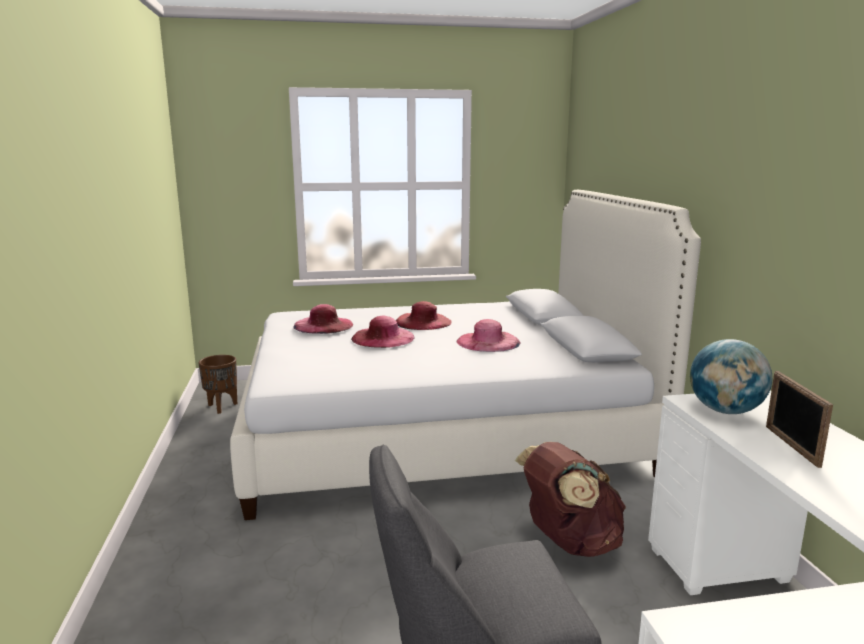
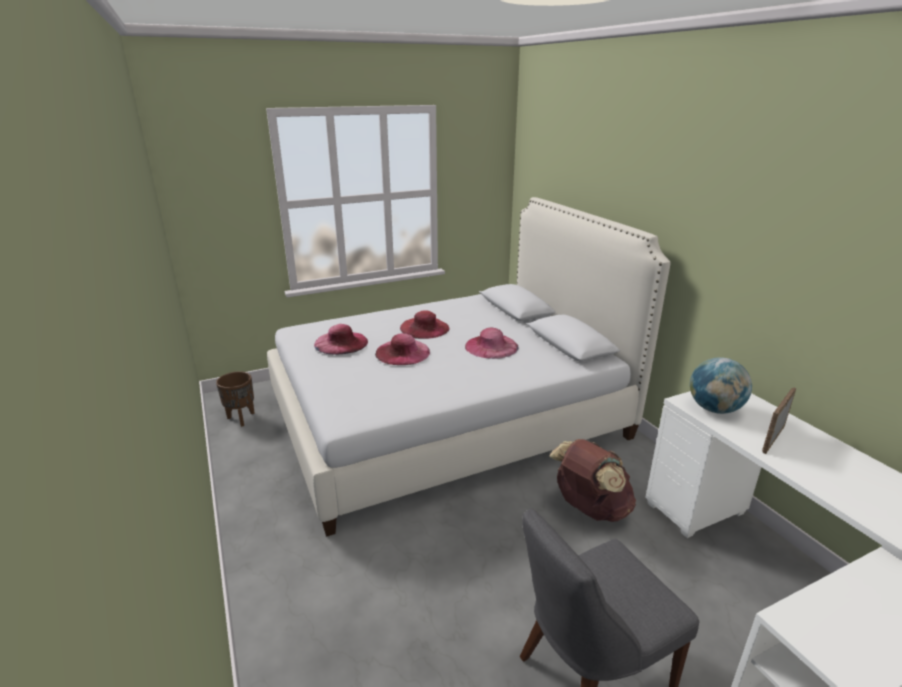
camera: 15 degrees left, 10 degrees up
picture frame [766,371,833,468] -> picture frame turned 60 degrees clockwise [762,387,796,454]

